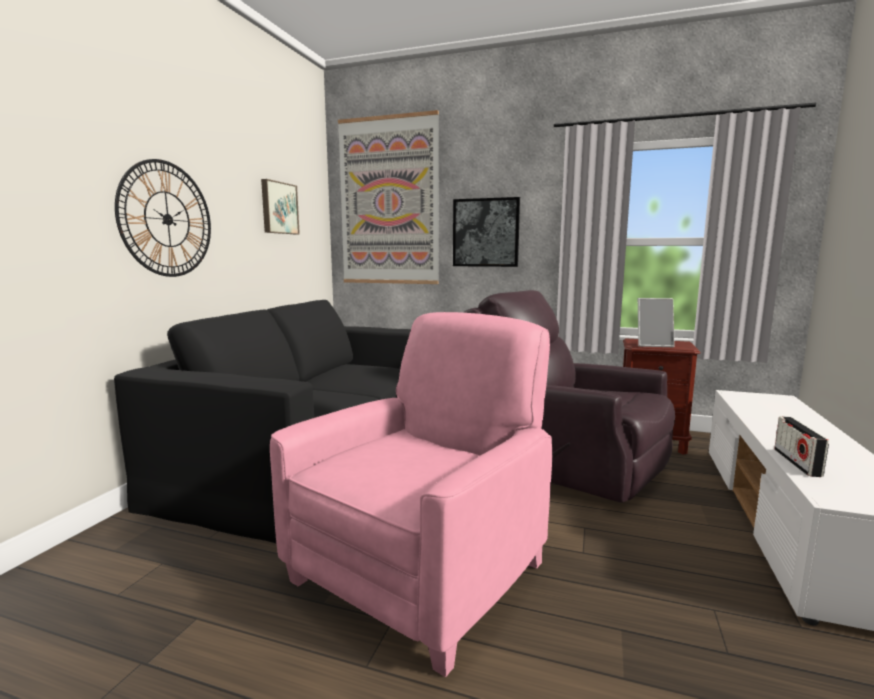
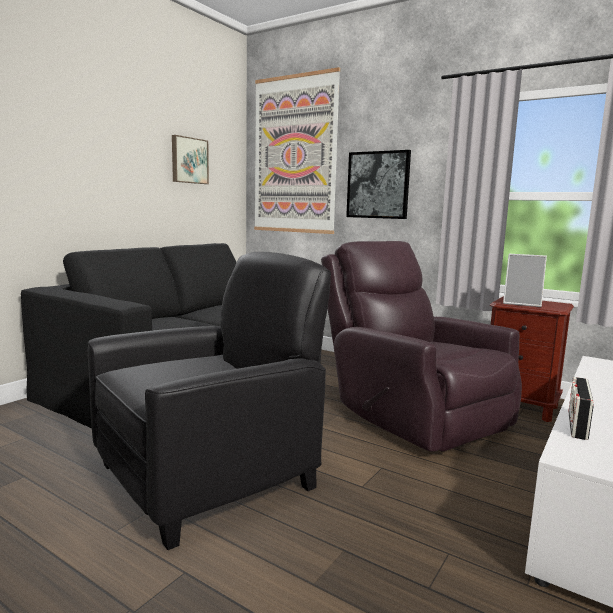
camera: 15 degrees right, 0 degrees up
wall clock [115,159,211,277] -> none
pink armchair [270,312,552,677] -> black armchair [88,252,331,550]

